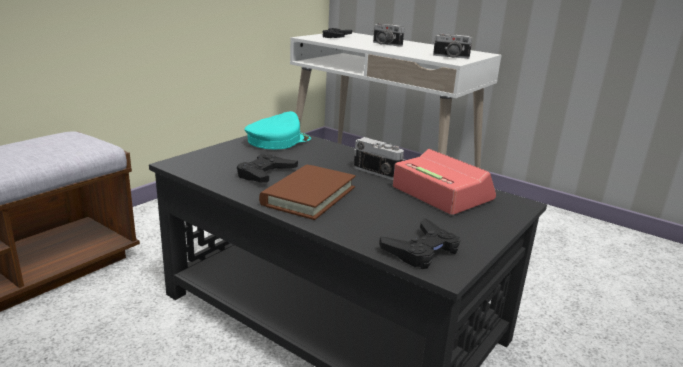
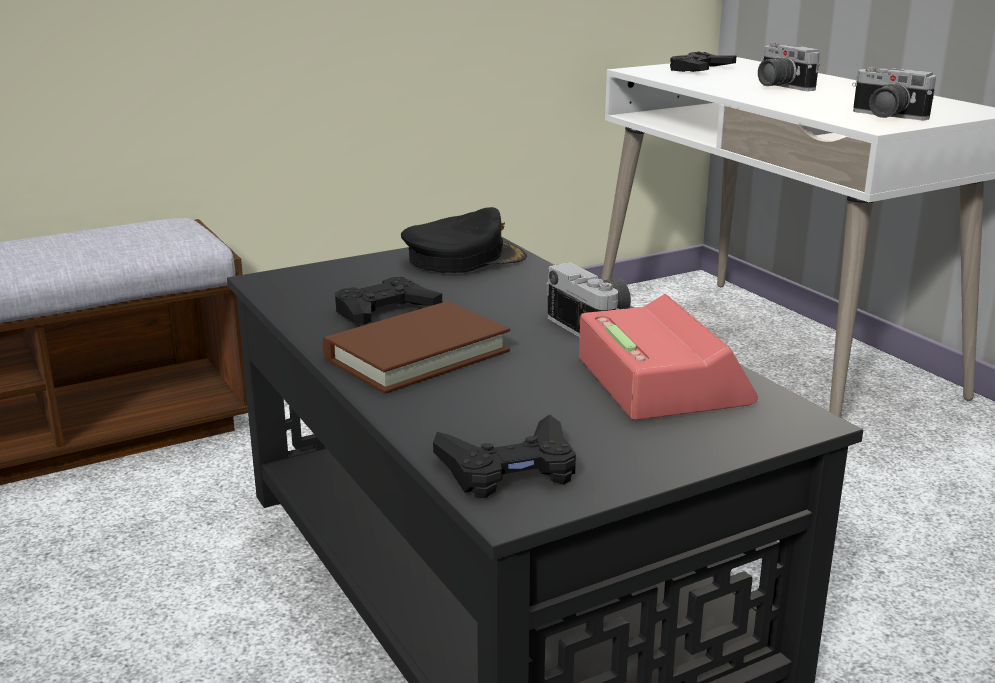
camera: 25 degrees right, 0 degrees up
turquoise cap [244,111,311,149] -> black cap [401,207,527,273]

